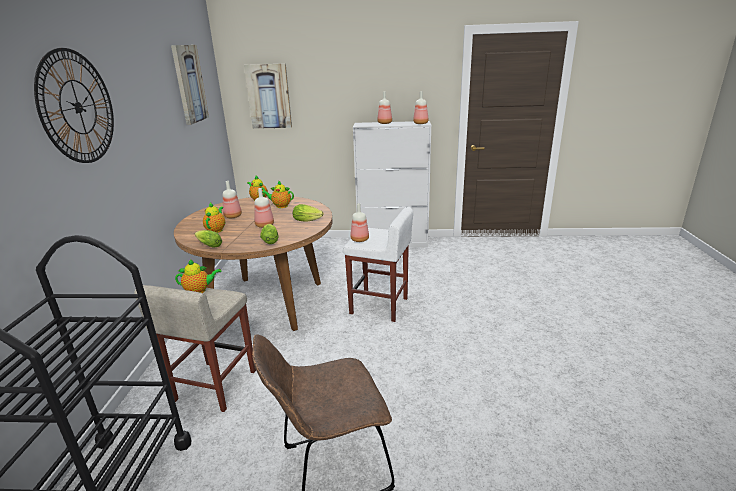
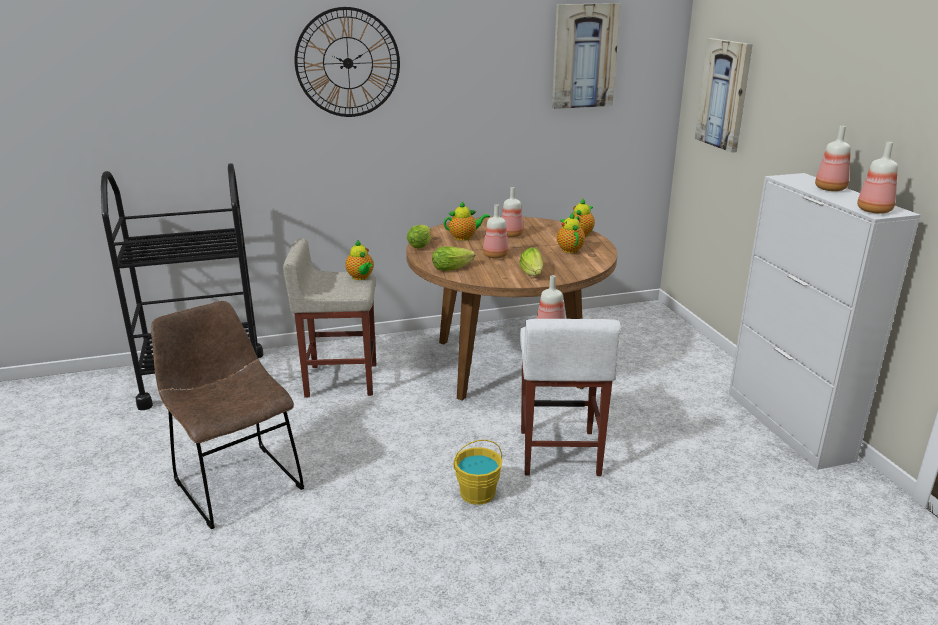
camera: 70 degrees right, 0 degrees up
none -> yellow bucket [454,440,502,505]

